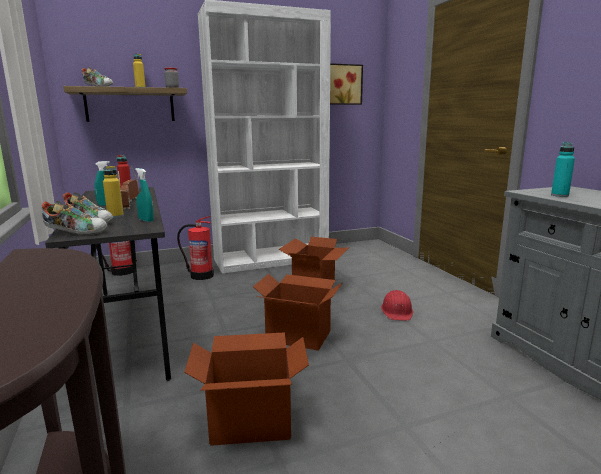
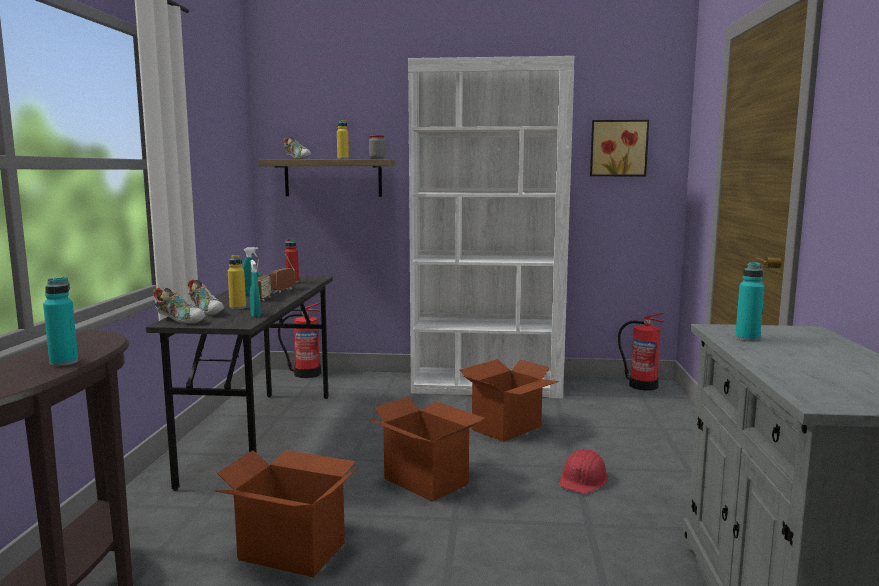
camera: 25 degrees right, 5 degrees down
fire extinguisher [177,216,214,280] -> fire extinguisher moved to [618,313,664,391]
none -> turquoise bottle [43,277,78,366]

